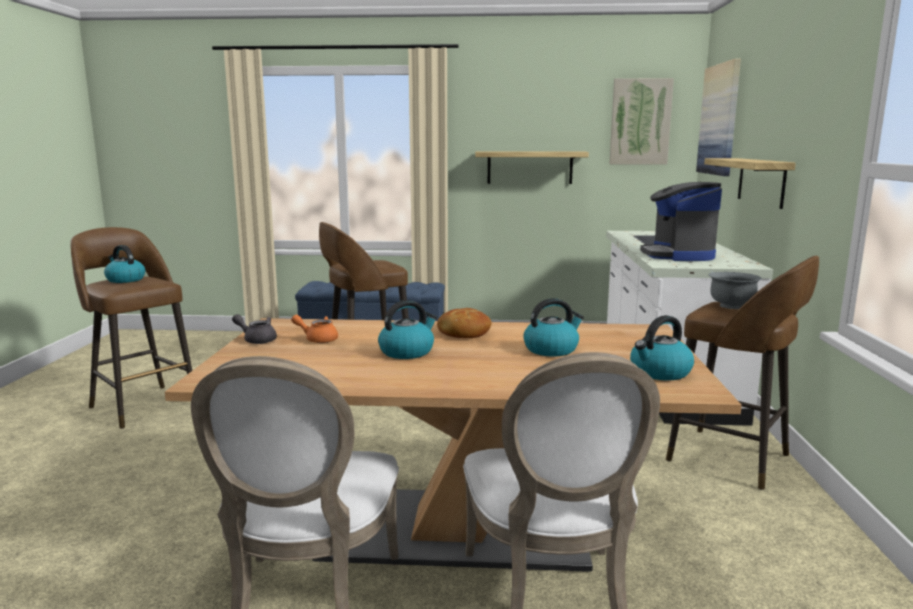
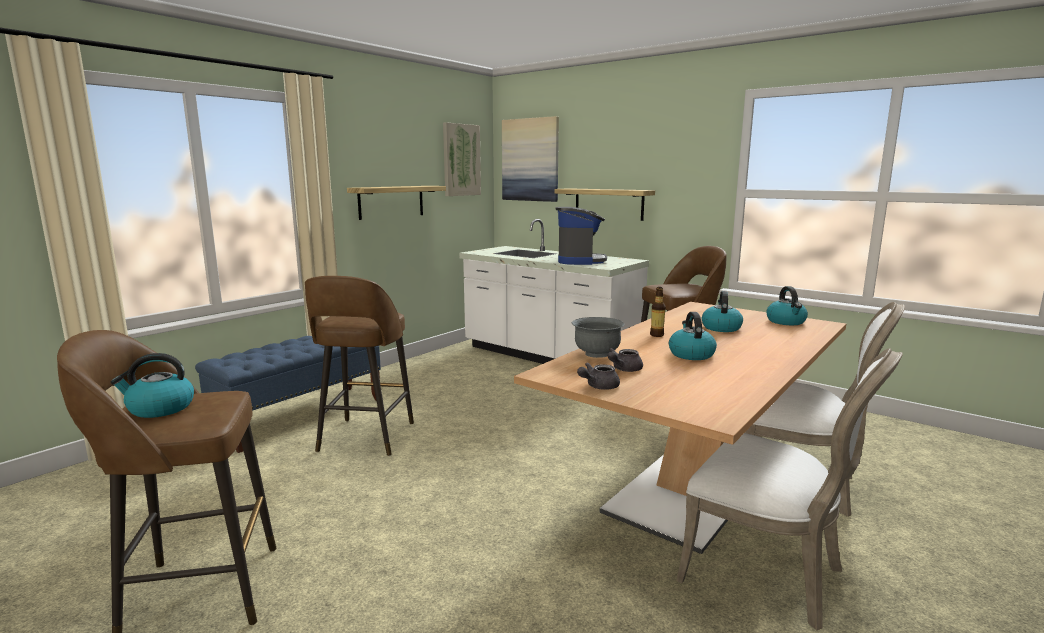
camera: 55 degrees left, 0 degrees up
orange teapot [291,315,338,343] -> grey teapot [608,348,643,372]
bread [437,308,492,338] -> bottle [650,287,666,337]
coffee machine [640,182,722,261] -> coffee machine turned 120 degrees counterclockwise [556,207,607,265]
grey bowl [709,272,762,309] -> grey bowl moved to [572,317,624,358]

